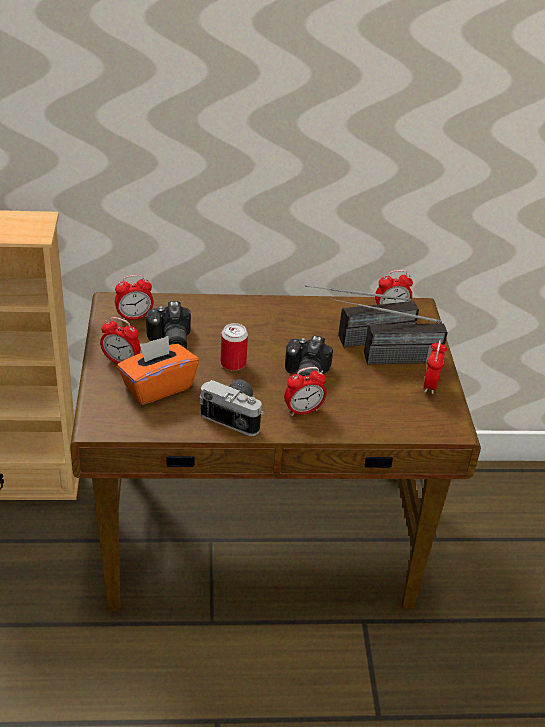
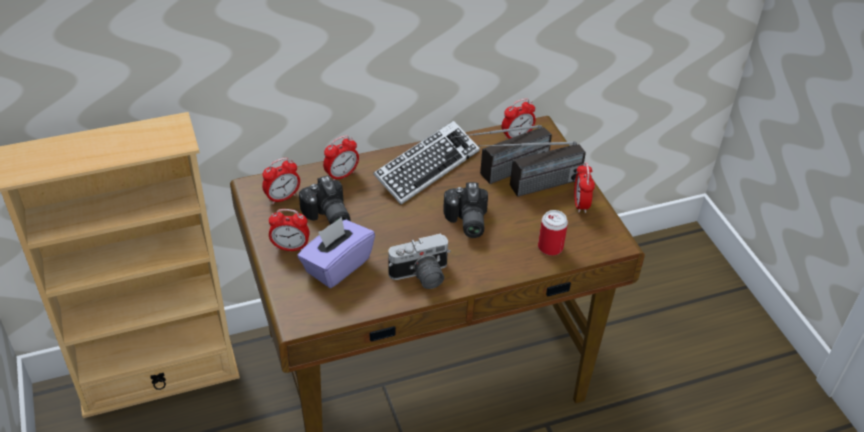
camera: 15 degrees left, 5 degrees up
orange tissue box [117,336,199,405] -> purple tissue box [297,217,375,288]
camera [200,379,264,436] -> camera turned 150 degrees clockwise [388,234,451,289]
can [220,323,248,371] -> can moved to [538,210,568,256]
alarm clock [284,367,327,416] -> alarm clock moved to [323,135,359,180]
none -> keyboard [373,121,480,205]

